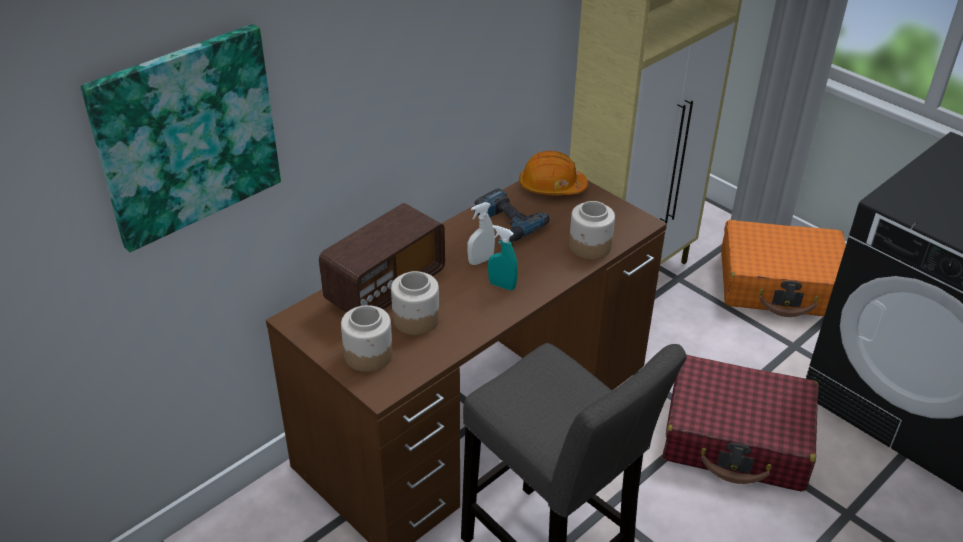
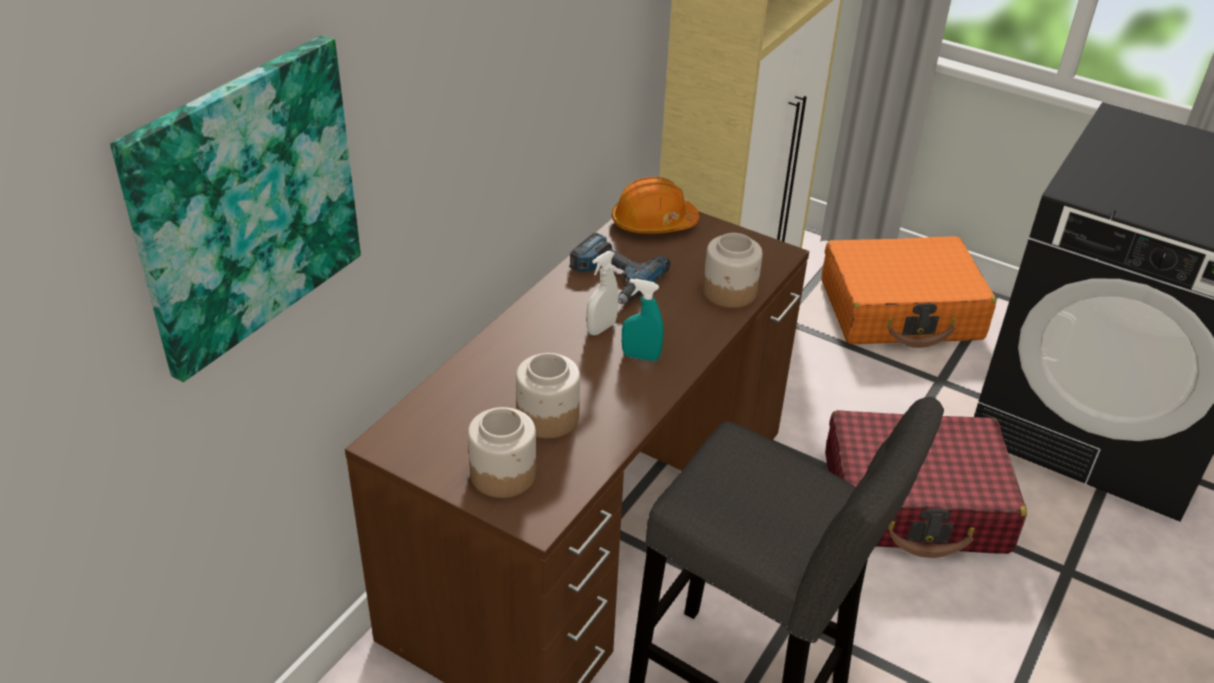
camera: 15 degrees left, 0 degrees up
radio [319,203,445,313] -> none

